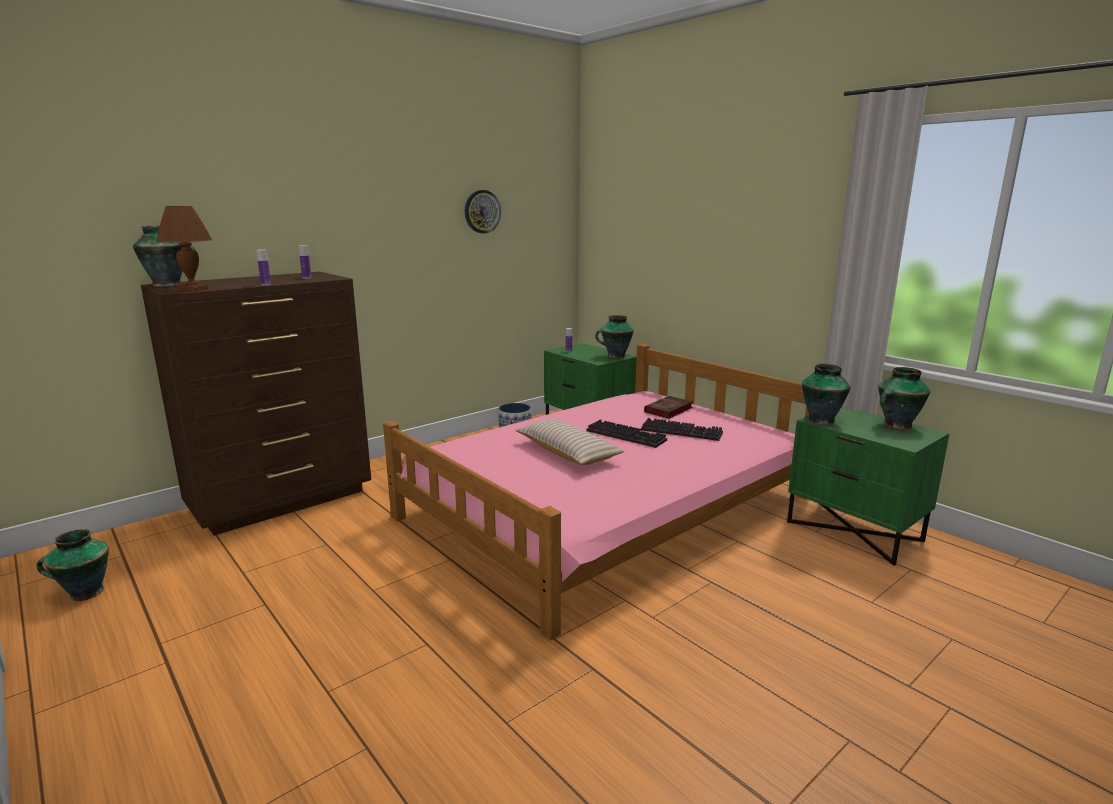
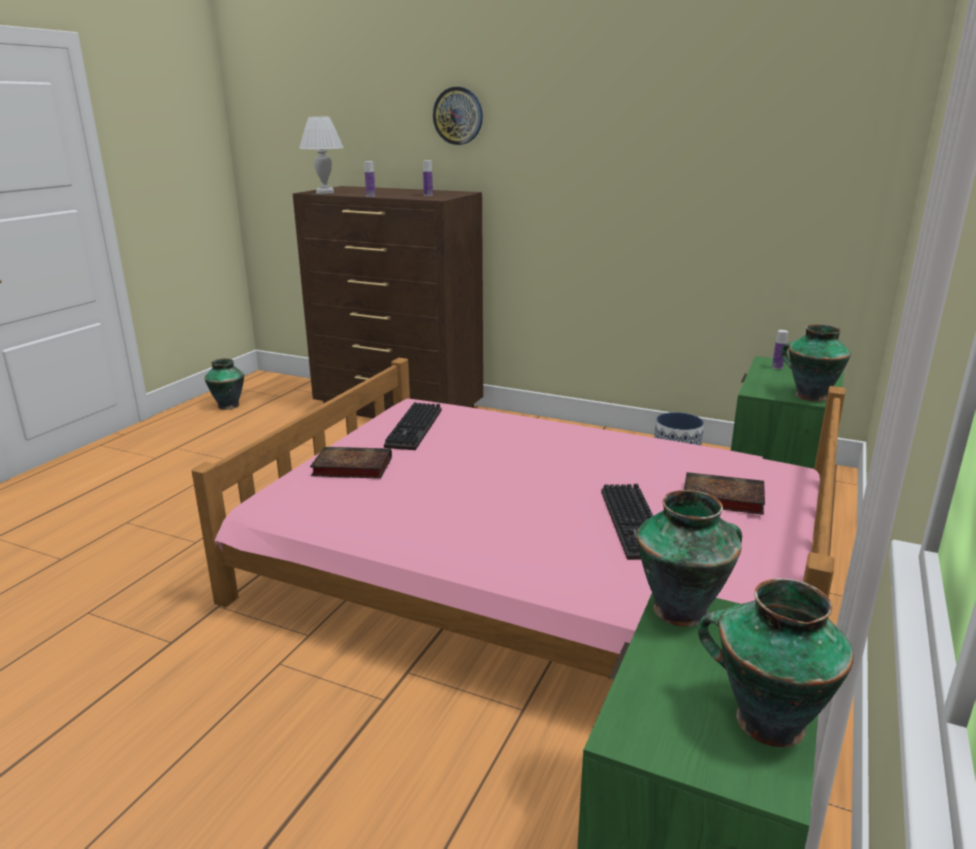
camera: 65 degrees right, 5 degrees up
vase [133,225,196,287] -> none
brown table lamp [156,206,212,291] -> white table lamp [299,117,344,194]
wall clock [465,190,501,233] -> wall clock moved to [433,87,483,145]
beige pillow [515,419,624,465] -> none
keyboard [586,419,667,448] -> keyboard moved to [384,402,442,450]
none -> book [310,447,392,479]

